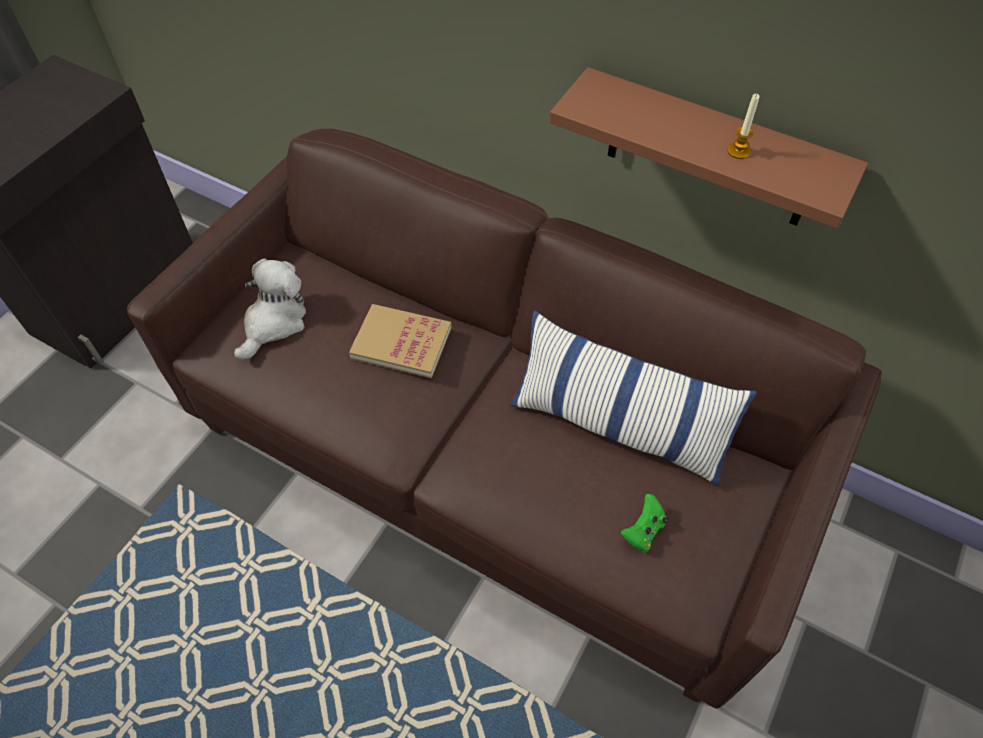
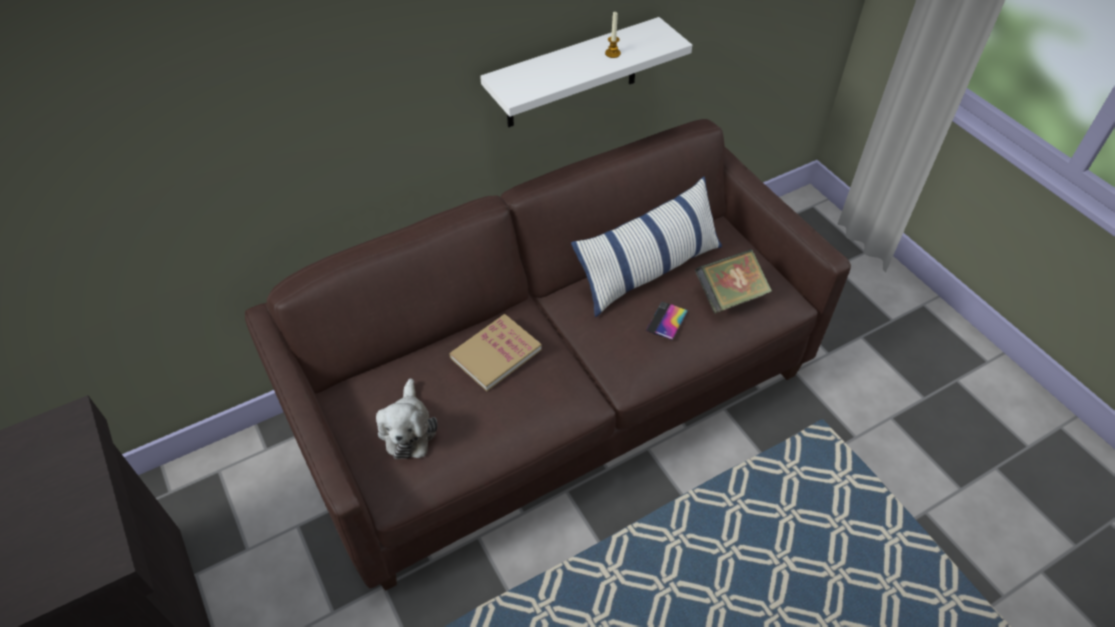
camera: 60 degrees left, 5 degrees down
plush toy [234,258,306,360] -> plush toy turned 150 degrees counterclockwise [376,379,438,459]
brown shelf [550,67,868,228] -> white shelf [480,17,692,127]
green game controller [621,494,668,552] -> book [695,250,772,314]
none -> phone [645,301,688,340]

